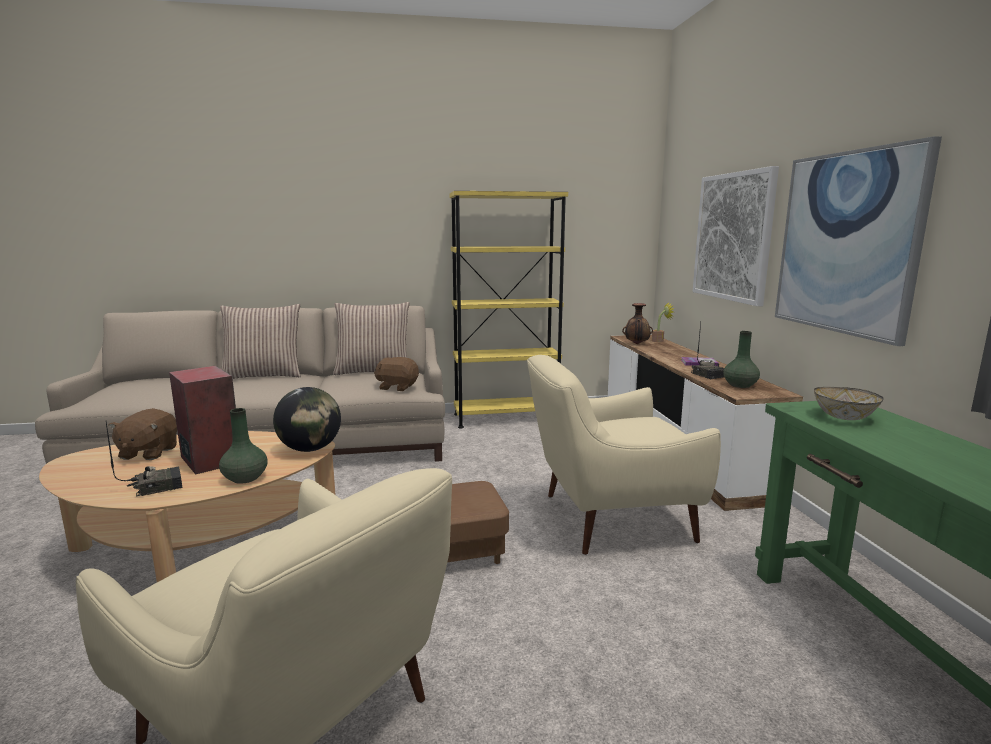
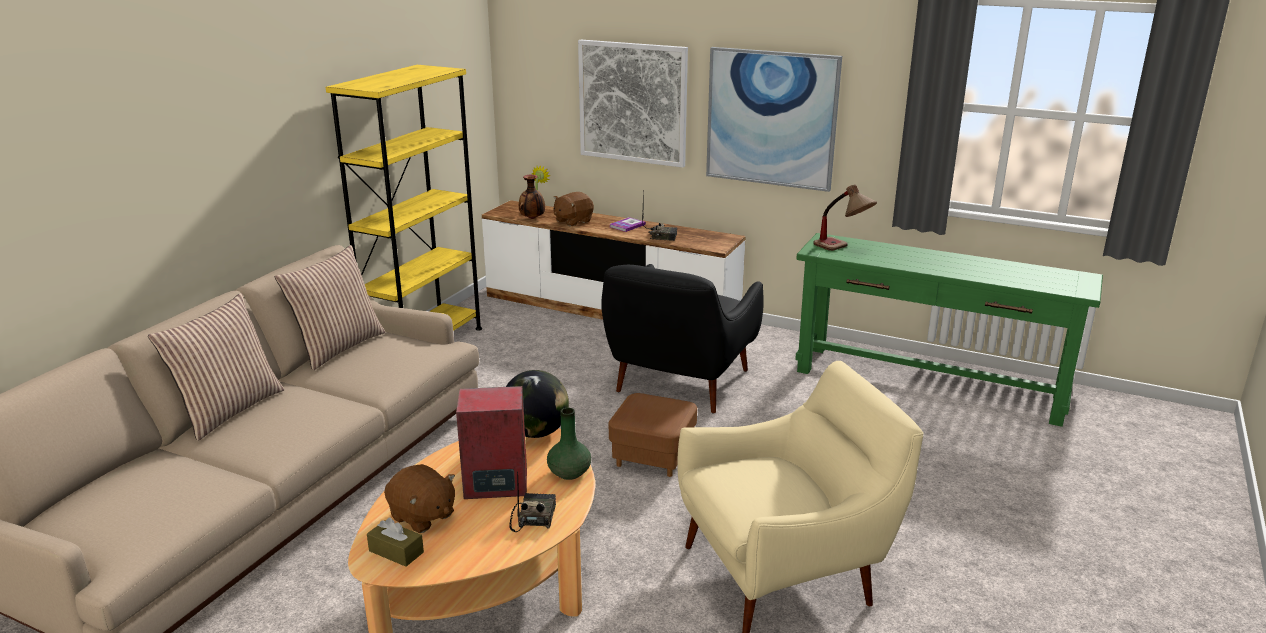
camera: 55 degrees left, 10 degrees up
brown plush toy [374,357,419,391] -> brown plush toy moved to [553,192,594,227]
beige armchair [527,355,721,555] -> black armchair [601,264,764,414]
green vase [723,331,760,388] -> none
bowl [814,387,884,420] -> table lamp [813,184,877,251]
none -> brown tissue box [367,518,424,567]

